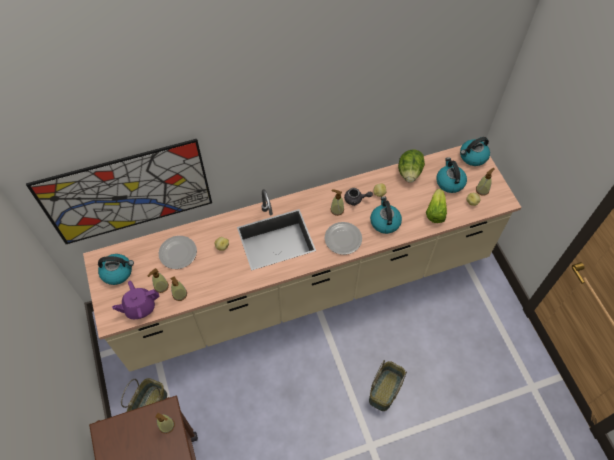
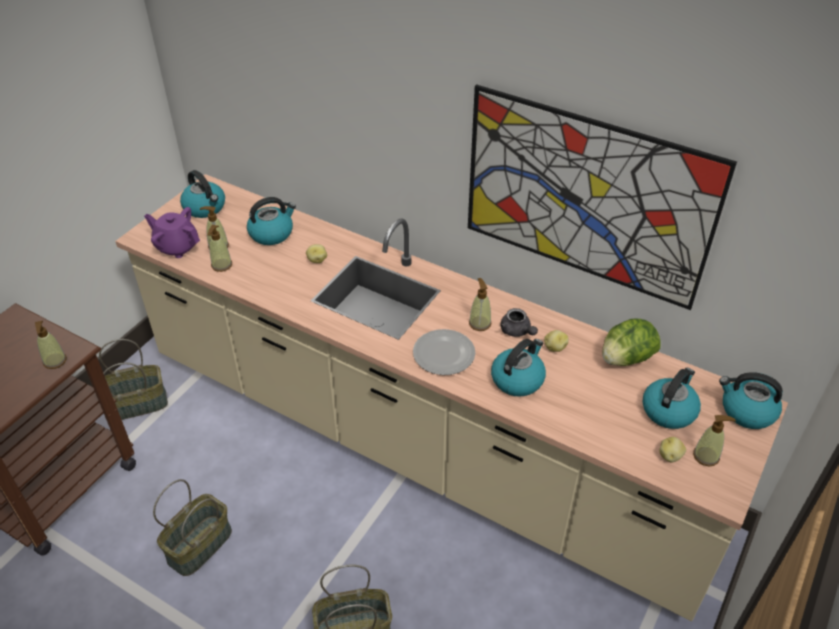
camera: 50 degrees right, 15 degrees down
picture [26,139,212,244] -> picture moved to [468,84,737,310]
plate [159,236,197,269] -> kettle [247,197,296,245]
lettuce [426,189,447,223] -> none
none -> basket [153,479,232,576]

